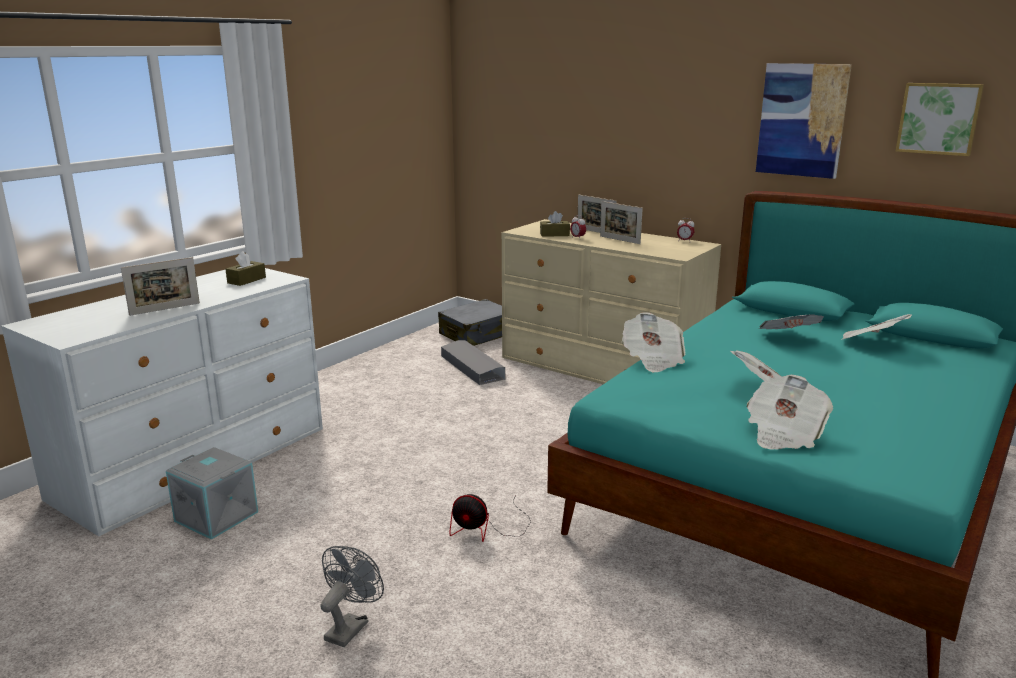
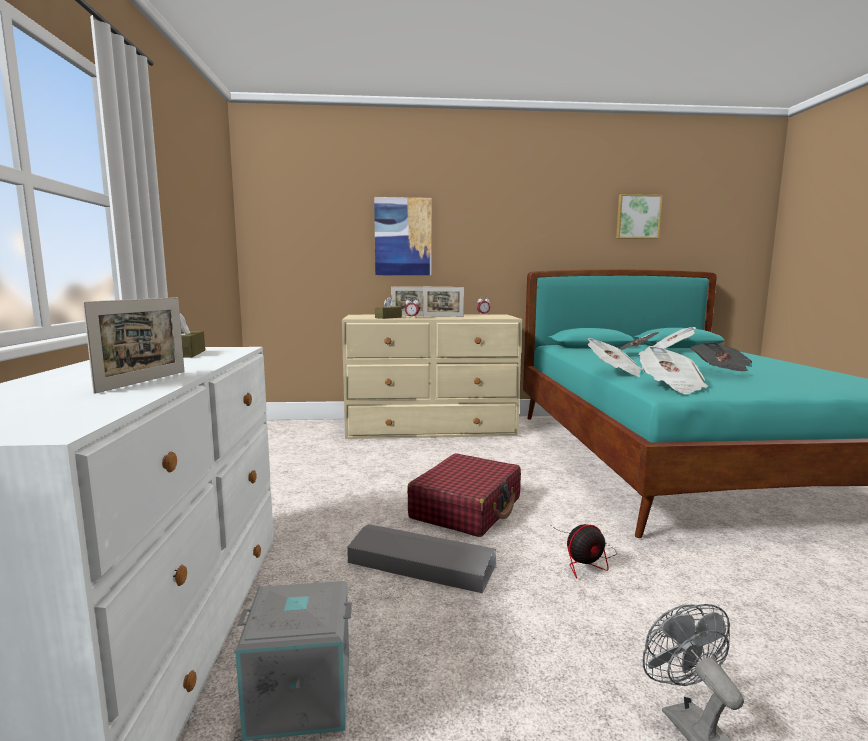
camera: 40 degrees left, 10 degrees down
grey suitcase [438,299,502,346] -> none
grey storage box [441,340,505,385] -> grey storage box moved to [347,524,496,593]
newspaper [747,375,833,450] -> newspaper moved to [638,346,708,394]
picture [756,63,852,179] -> picture moved to [374,197,431,275]
none -> red suitcase [407,453,521,537]

